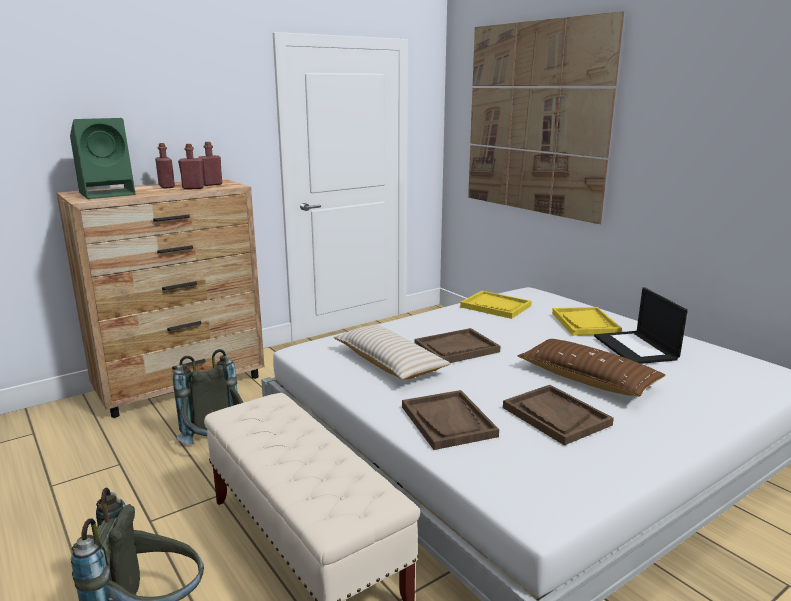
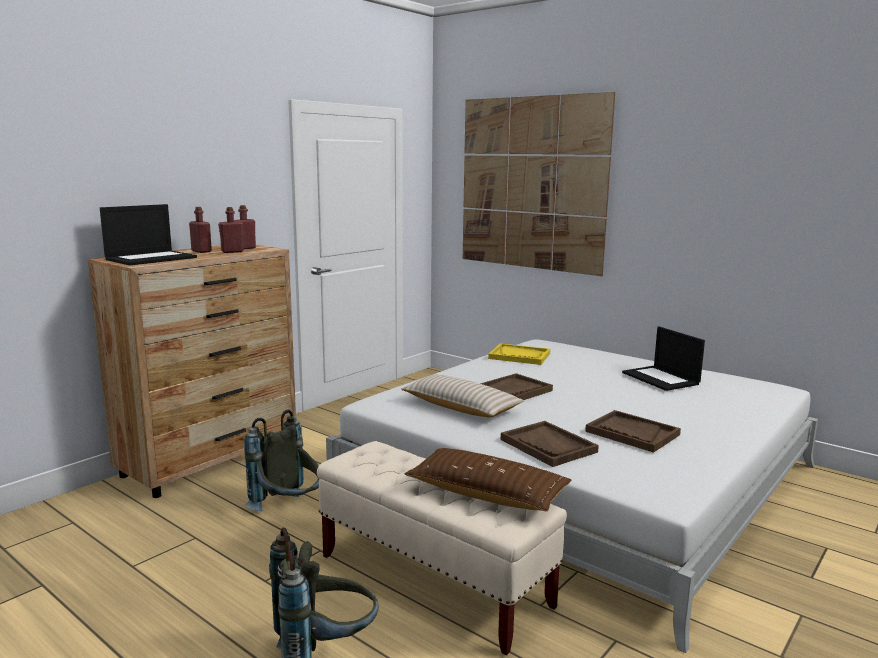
camera: 15 degrees left, 5 degrees down
green speaker [70,118,136,199] -> laptop [100,204,197,265]
brown pillow [518,339,665,397] -> brown pillow moved to [404,448,572,511]
yellow tray [552,307,622,336] -> none

